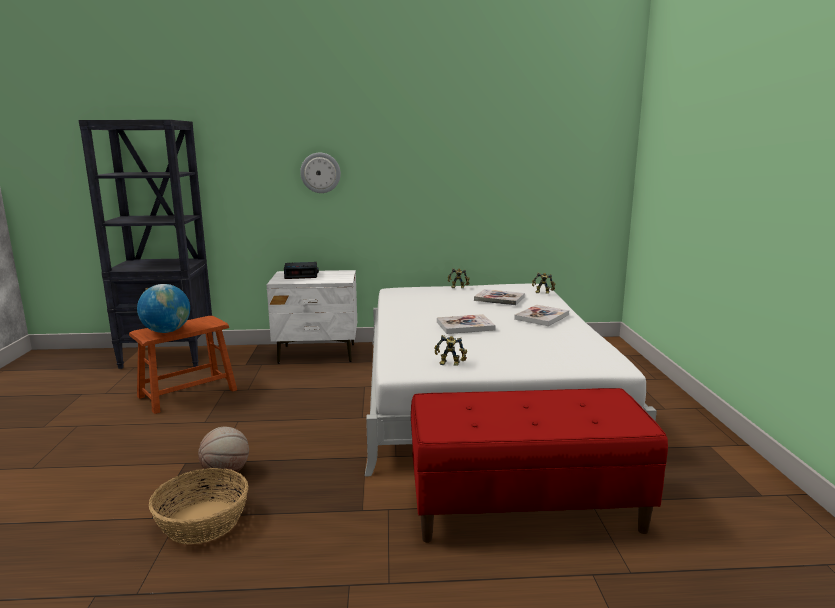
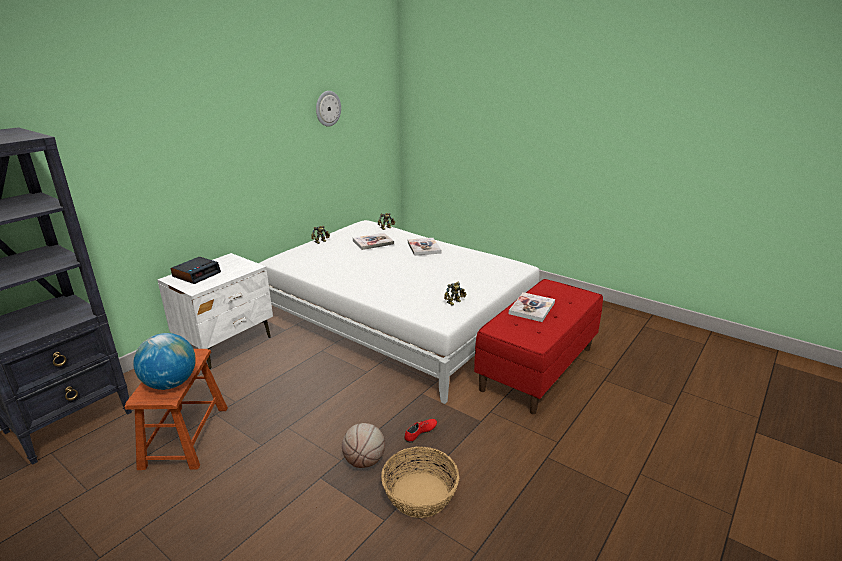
camera: 50 degrees left, 10 degrees up
wall clock [300,153,341,193] -> wall clock moved to [316,91,341,127]
book [437,314,496,334] -> book moved to [509,292,555,322]
none -> red shoe [404,419,437,443]

